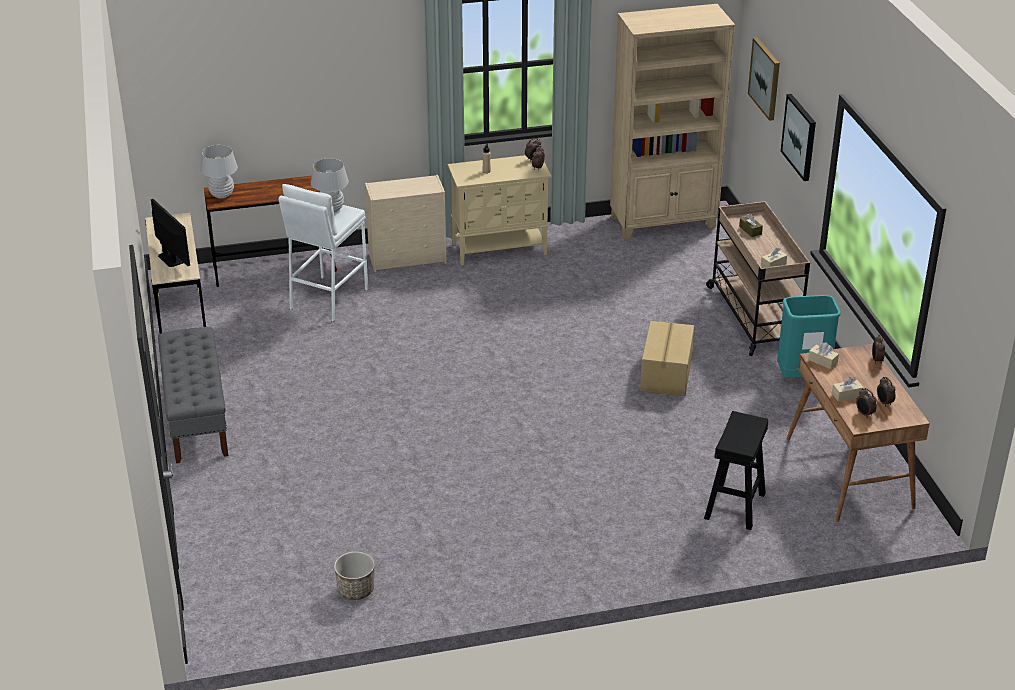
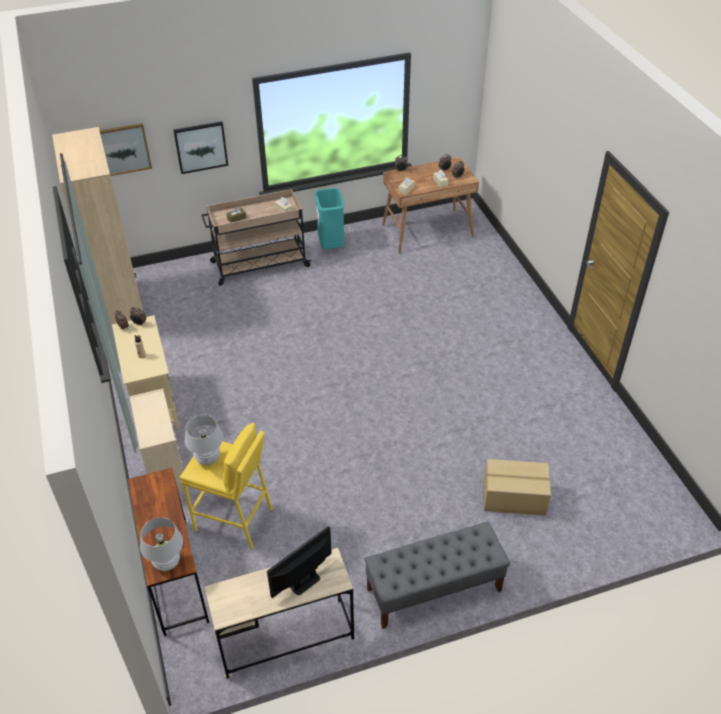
camera: 95 degrees left, 10 degrees up
white stool [279,184,368,322] -> yellow stool [180,423,273,549]
planter [334,551,375,600] -> none
cardboard box [640,321,694,396] -> cardboard box moved to [484,459,551,516]
black stool [704,411,769,530] -> none

